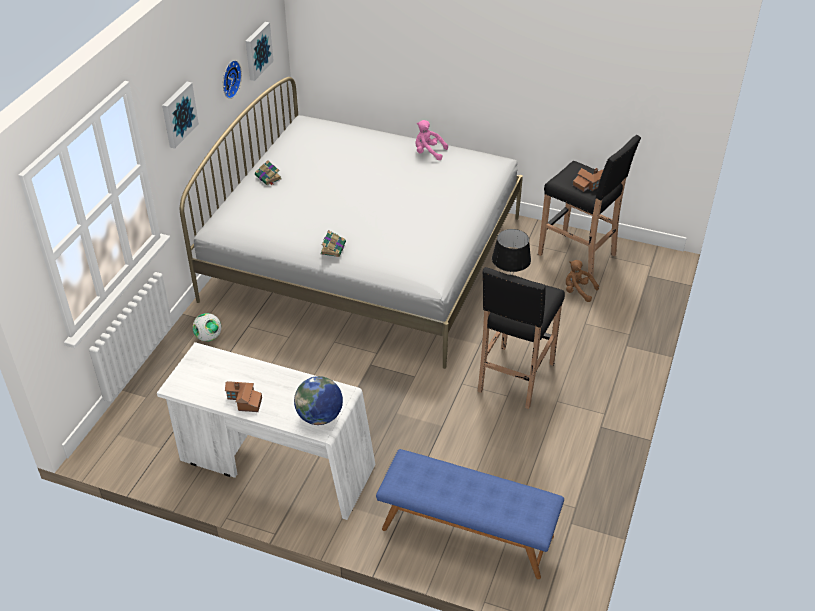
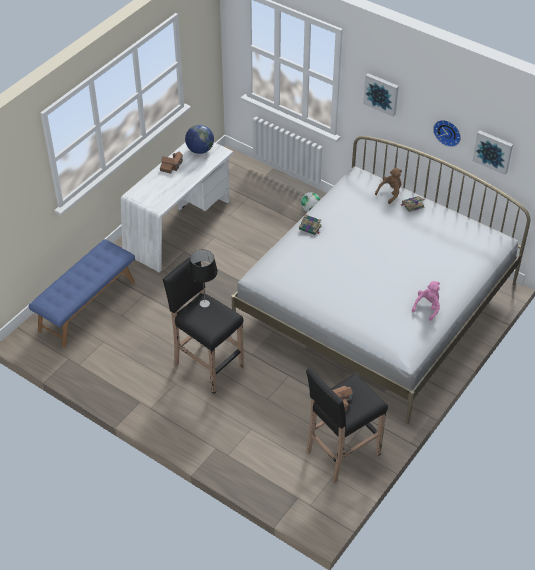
camera: 105 degrees right, 5 degrees up
globe [294,376,343,425] -> globe moved to [185,125,214,154]
brown plush toy [566,260,599,302] -> brown plush toy moved to [375,168,402,204]

